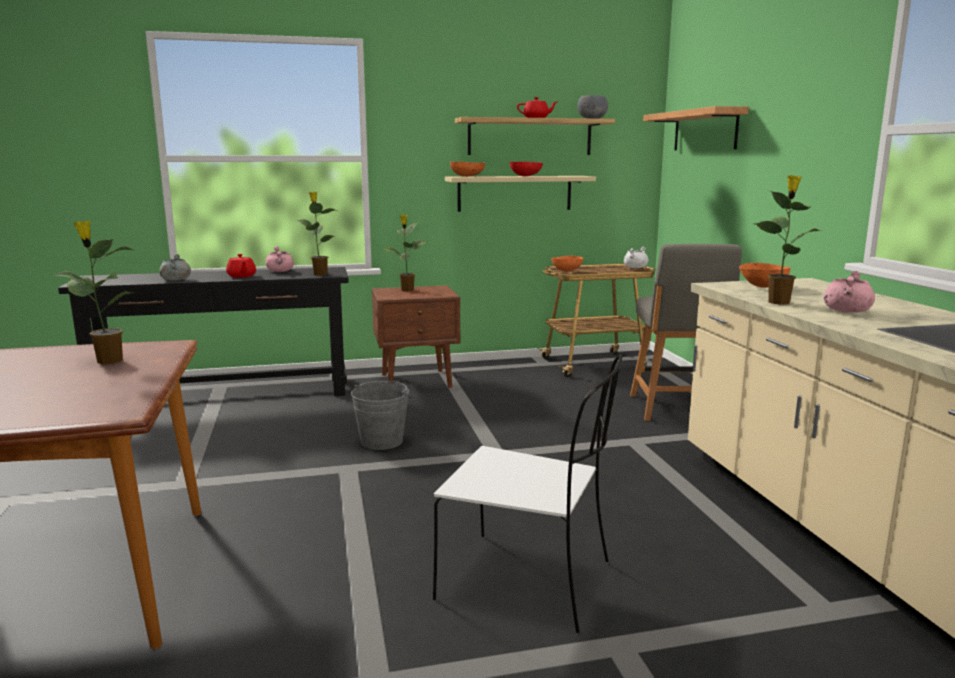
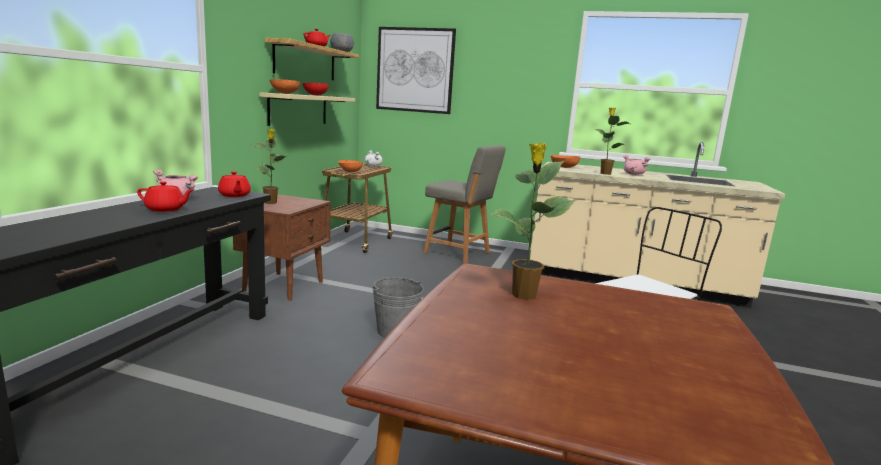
camera: 60 degrees left, 0 degrees up
grey cooking pot [159,254,191,281] -> none
potted plant [297,192,337,276] -> red teapot [218,171,251,197]
shelf [643,106,749,150] -> picture [376,27,456,114]

